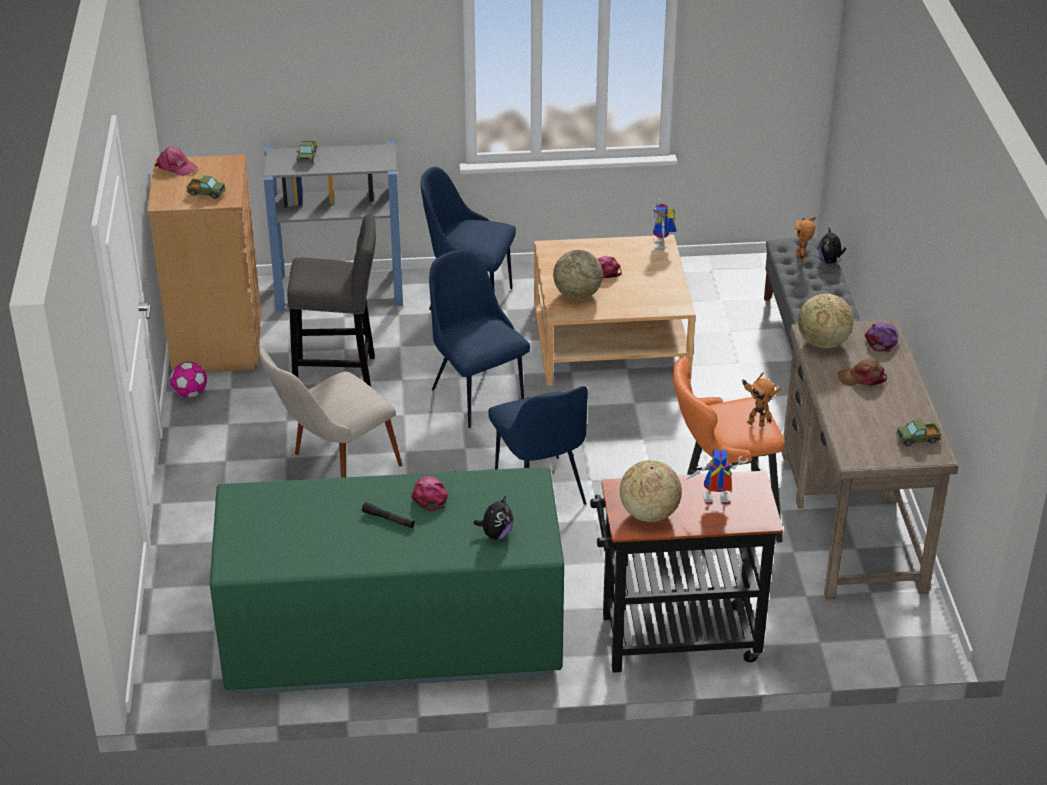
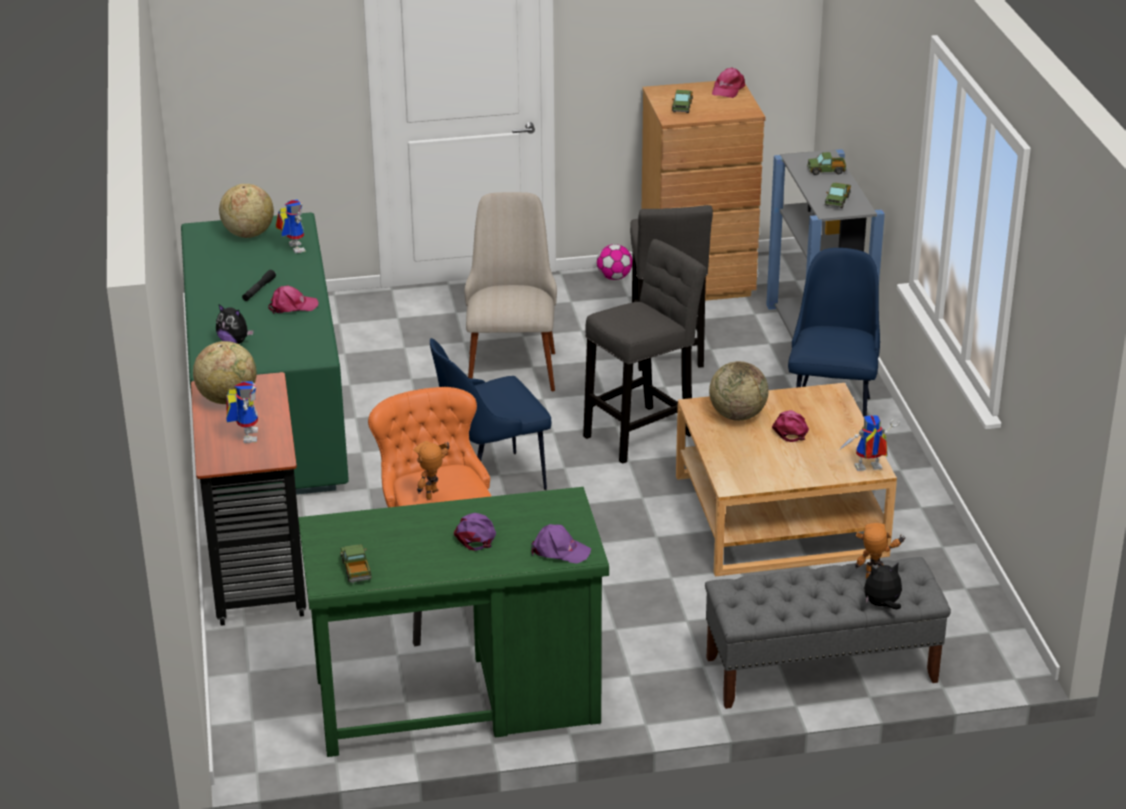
camera: 85 degrees right, 5 degrees down
beige chair [259,349,402,478] -> beige chair turned 45 degrees clockwise [464,192,557,391]
blue chair [429,249,530,428] -> grey stool [583,239,707,464]
brown desk [782,319,958,599] -> green desk [298,487,609,757]
globe [798,294,854,348] -> globe moved to [219,184,274,238]
brown cap [837,359,887,386] -> purple cap [453,513,496,551]
none -> toy robot [276,199,305,253]
none -> toy truck [825,183,851,208]

